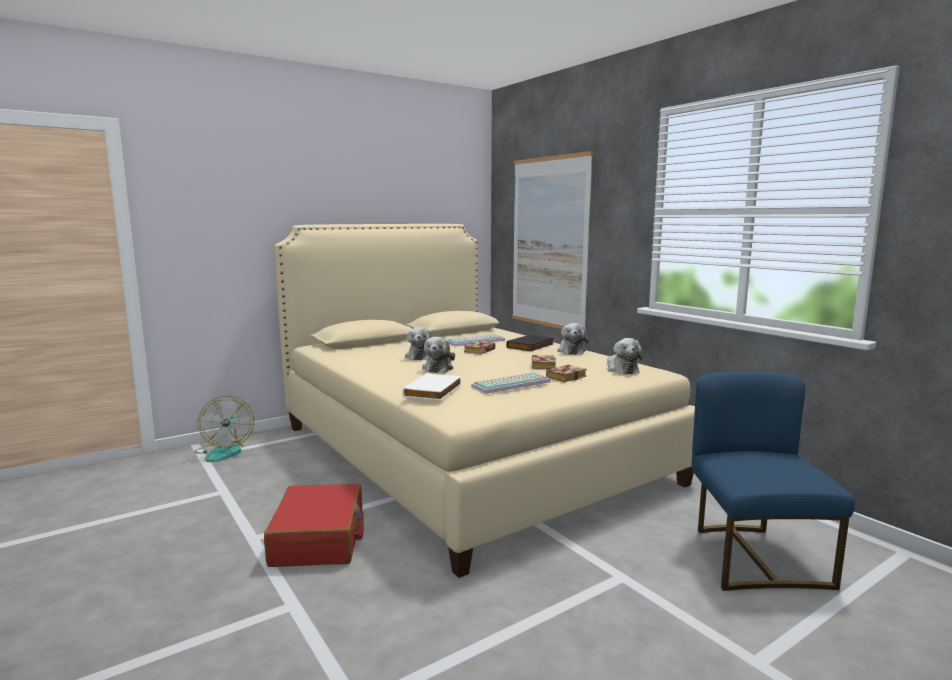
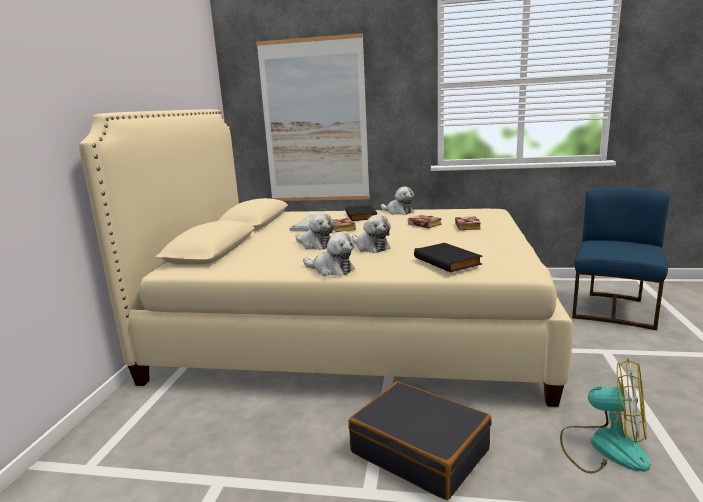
camera: 45 degrees left, 5 degrees up
fan [194,396,254,462] -> fan moved to [560,358,650,473]
red suitcase [264,483,364,567] -> black suitcase [348,381,492,500]
white book [403,373,462,401] -> black book [414,243,482,272]
keyboard [471,372,551,394] -> none
plush toy [607,338,642,375] -> plush toy moved to [303,232,355,276]
blue chair [692,371,855,591] -> blue chair turned 75 degrees clockwise [572,187,670,330]

